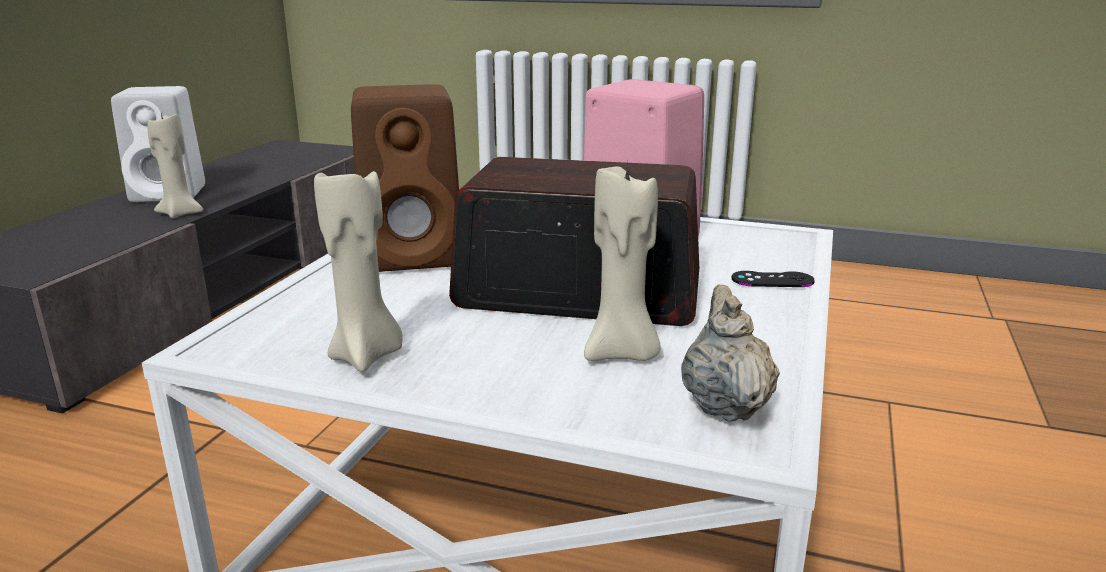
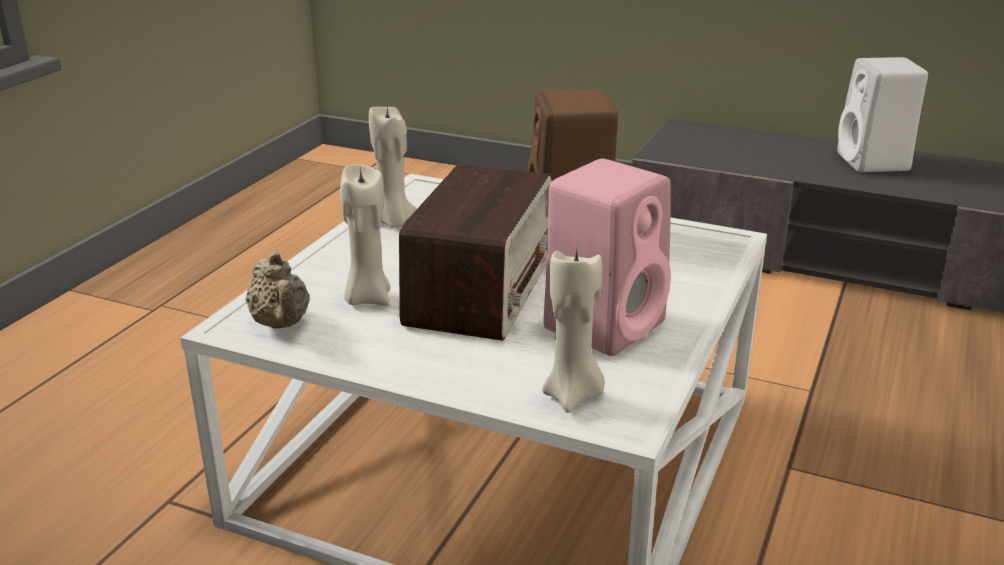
camera: 95 degrees right, 5 degrees up
beige candle [147,113,203,219] -> beige candle moved to [542,249,605,413]
beige teapot [681,285,780,422] -> beige teapot turned 60 degrees clockwise [245,252,310,329]
black game controller [732,271,815,287] -> none

